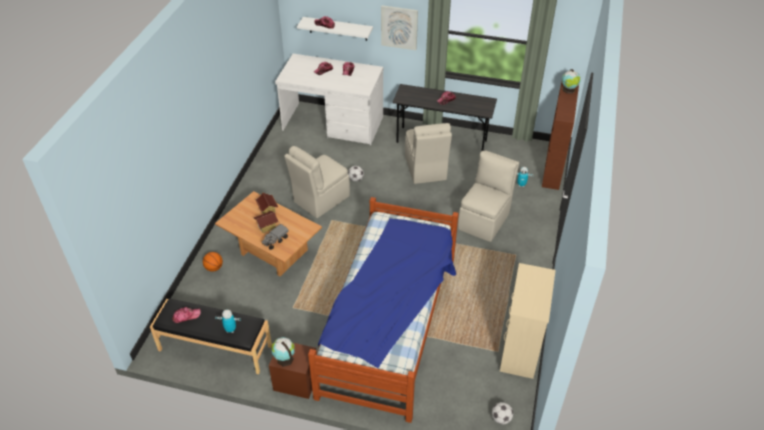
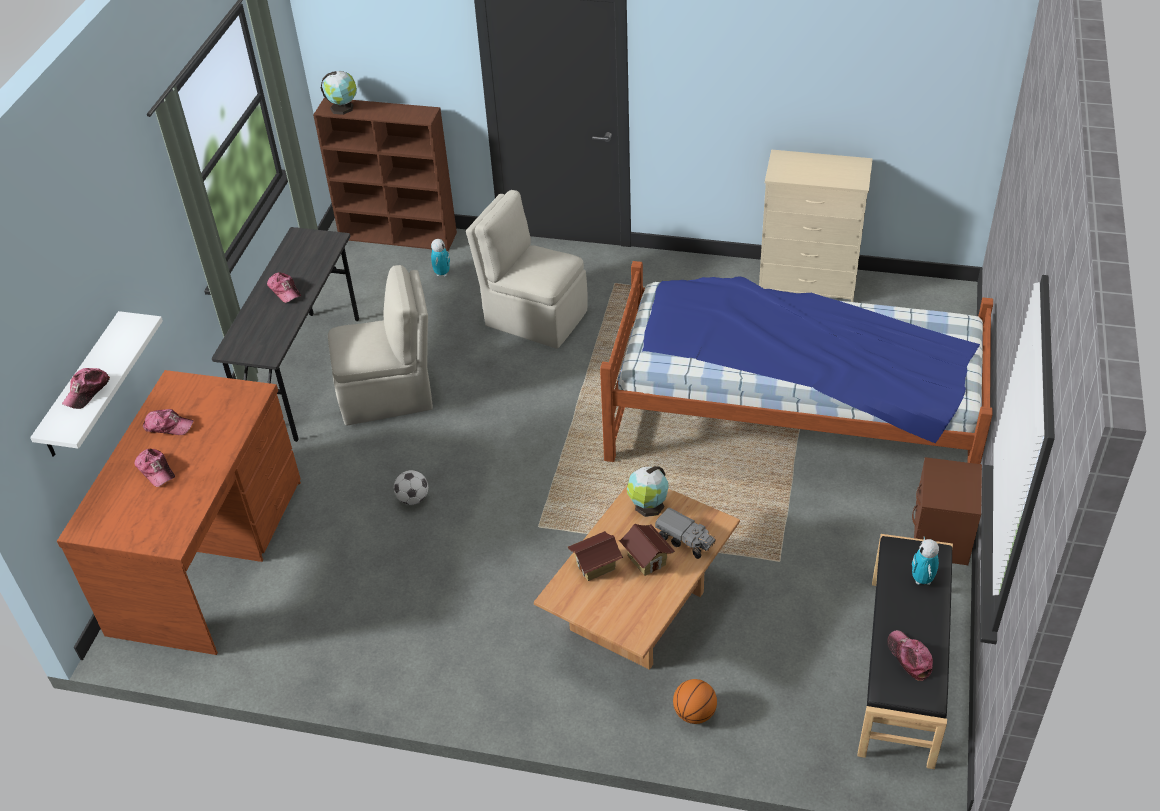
camera: 90 degrees left, 0 degrees up
globe [271,337,295,367] -> globe moved to [627,466,669,517]
white desk [275,54,383,145] -> brown desk [57,370,301,655]
beige chair [284,146,350,218] -> none
picture [381,5,418,50] -> none
football [492,402,513,424] -> none

